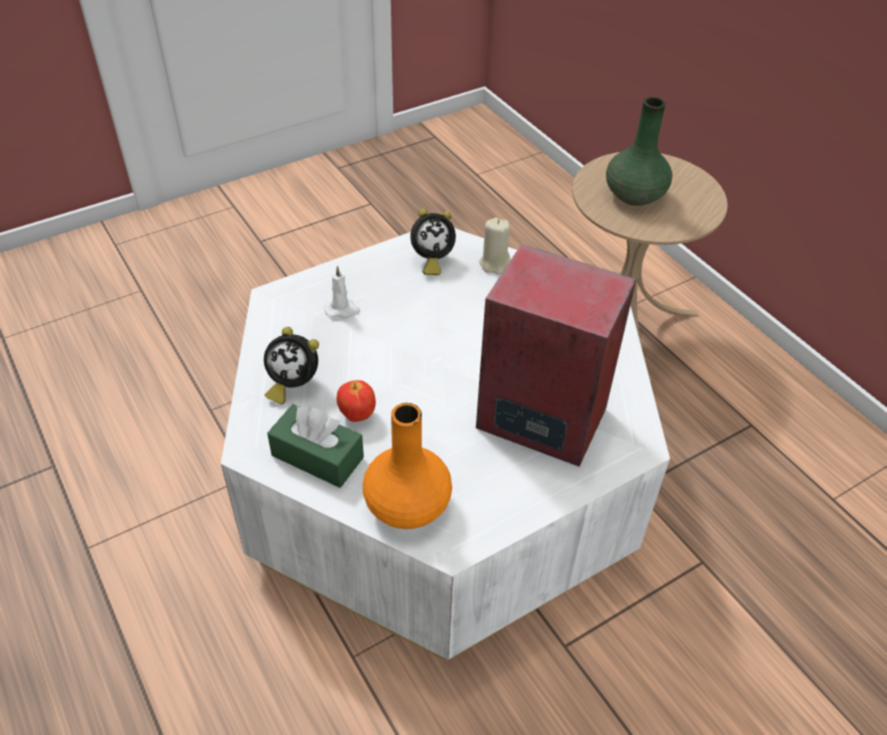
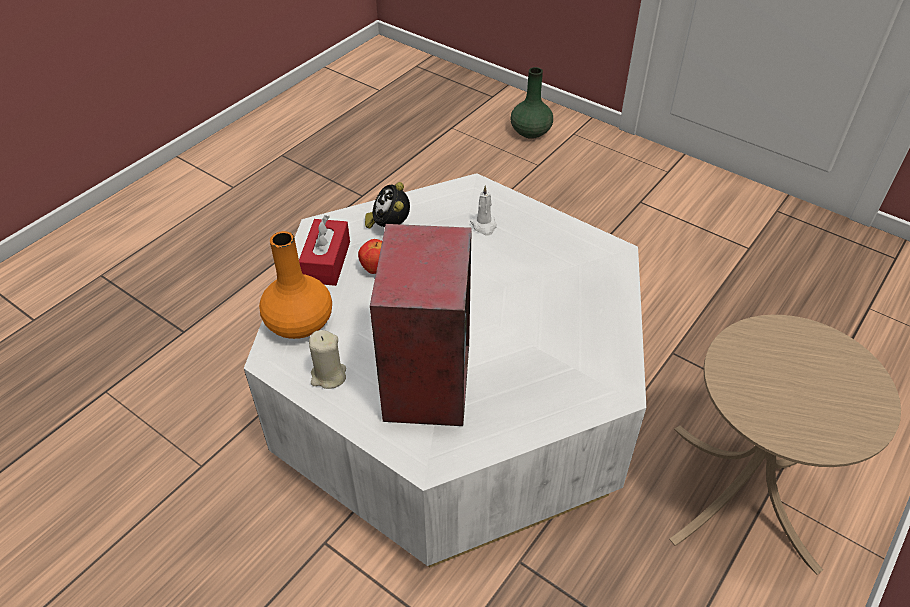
camera: 70 degrees right, 0 degrees up
green tissue box [267,404,364,488] -> red tissue box [299,215,350,286]
alarm clock [410,208,456,275] -> none
beige candle [479,218,511,275] -> beige candle moved to [309,330,346,389]
green vase [606,97,672,206] -> green vase moved to [510,67,553,139]

